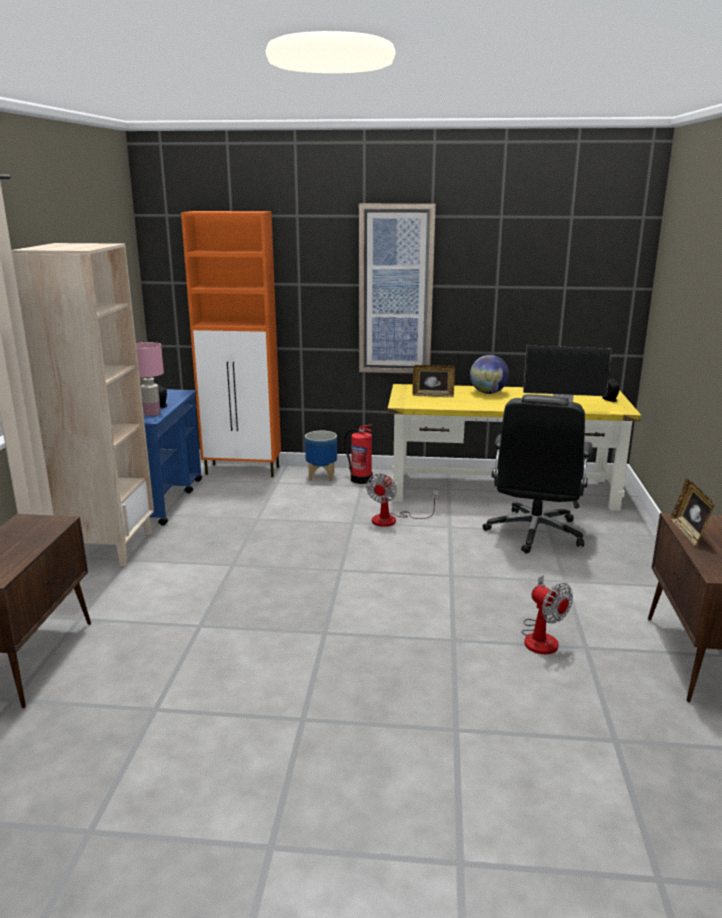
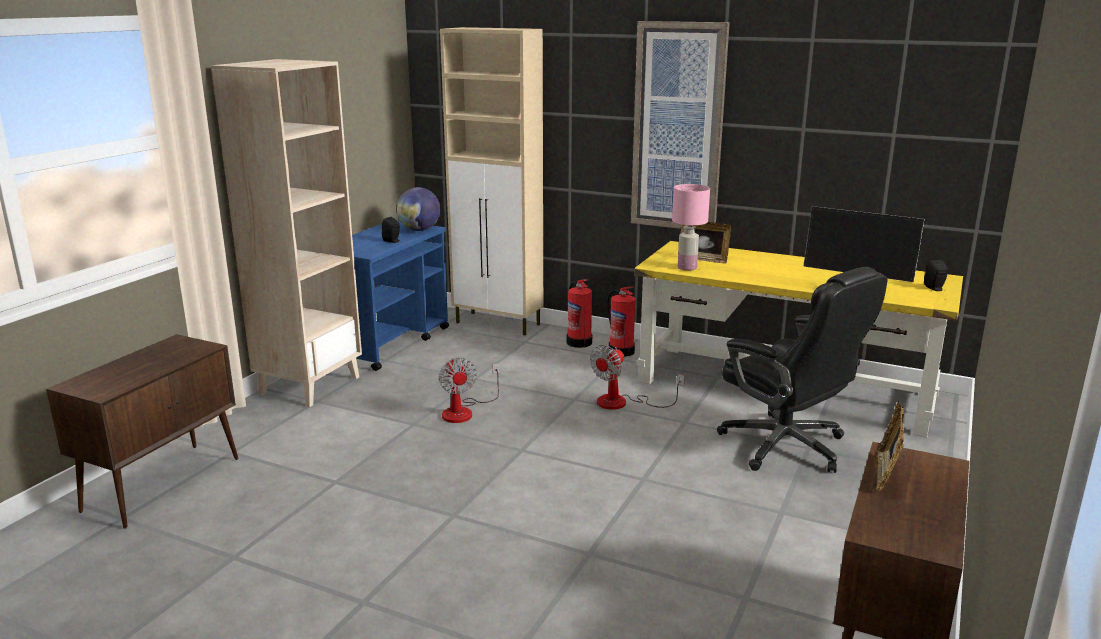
camera: 20 degrees right, 0 degrees up
pink table lamp [136,342,164,416] -> pink table lamp moved to [672,184,710,271]
orange cabinet [181,211,281,477] -> beige cabinet [440,27,543,335]
planter [305,431,337,481] -> fire extinguisher [567,279,592,348]
globe [470,355,509,394] -> globe moved to [397,187,441,231]
black office chair [482,394,592,554] -> black office chair turned 75 degrees counterclockwise [717,267,887,473]
fan [521,575,573,654] -> fan moved to [439,358,500,423]

